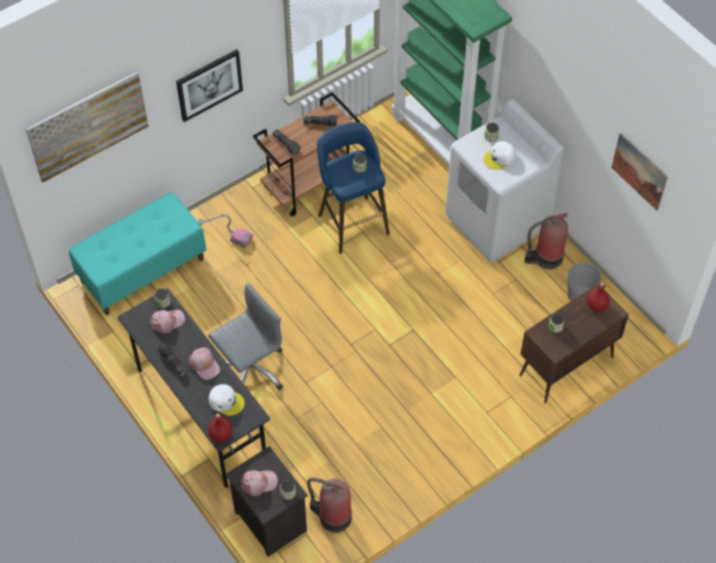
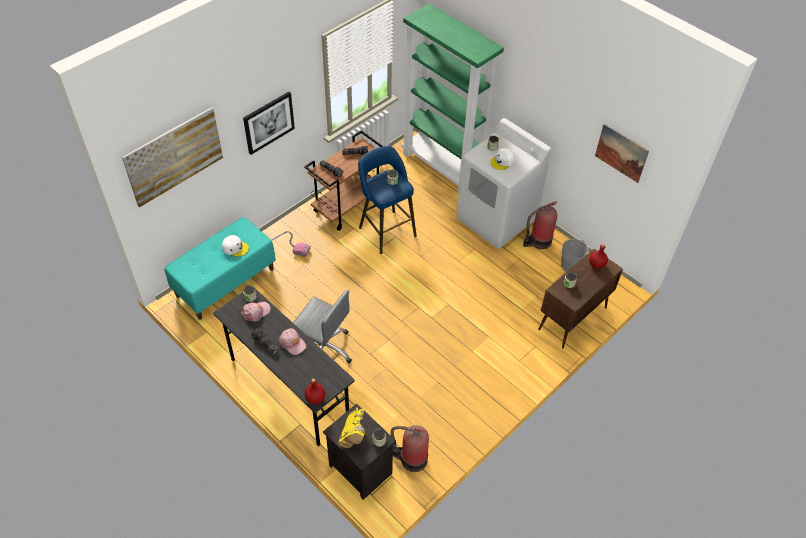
camera: 10 degrees left, 5 degrees down
grey office chair [208,282,283,390] -> grey office chair turned 75 degrees clockwise [293,290,352,363]
white cap [209,384,245,416] -> white cap moved to [222,235,249,257]
pink cap [240,470,278,496] -> yellow boot [338,407,365,448]

